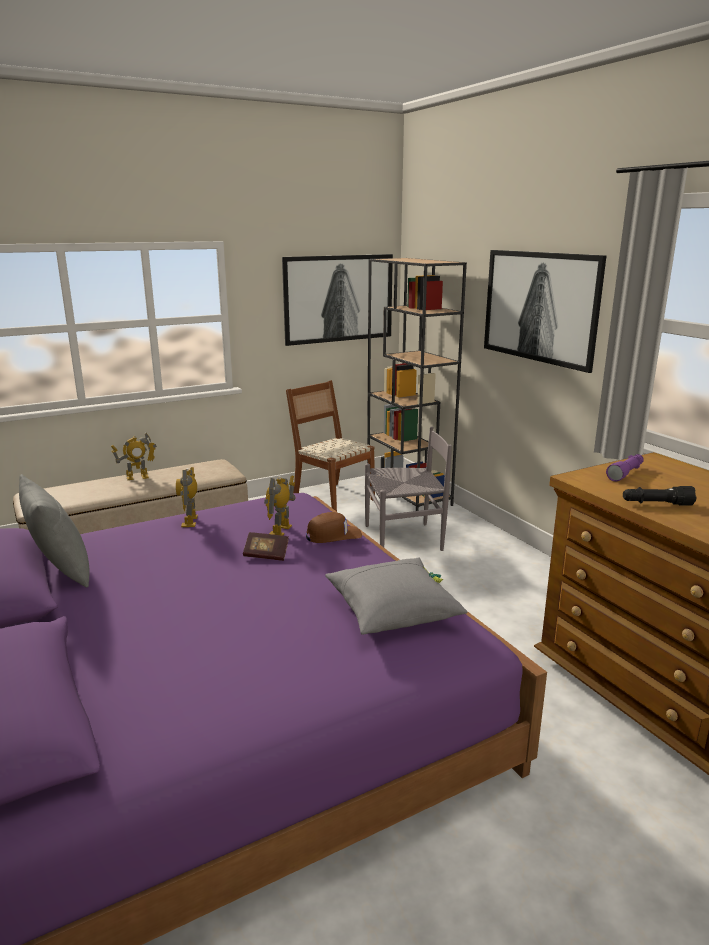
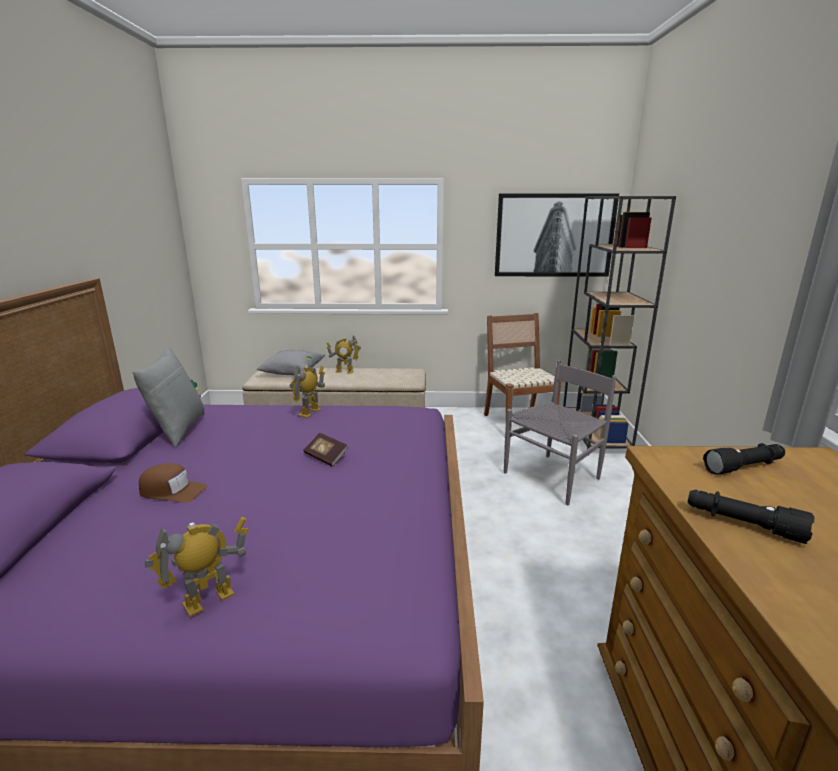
camera: 30 degrees right, 0 degrees up
toy robot [264,476,295,536] -> toy robot moved to [145,517,249,617]
brown cap [306,512,362,543] -> brown cap moved to [139,463,208,503]
grey pillow [325,557,467,635] -> grey pillow moved to [257,350,325,375]
grey chair [365,426,452,551] -> grey chair turned 60 degrees counterclockwise [504,360,616,505]
picture [484,250,606,373] -> none
purple flashlight [606,454,644,481] -> black flashlight [703,443,785,475]

